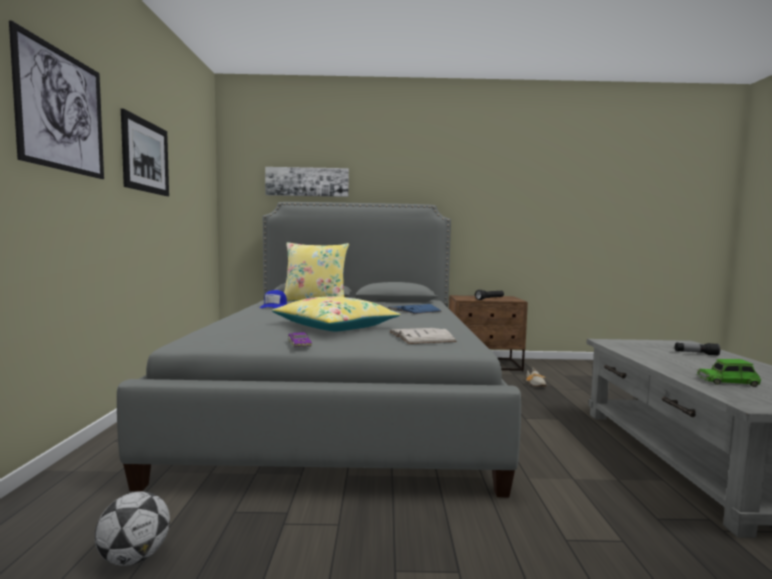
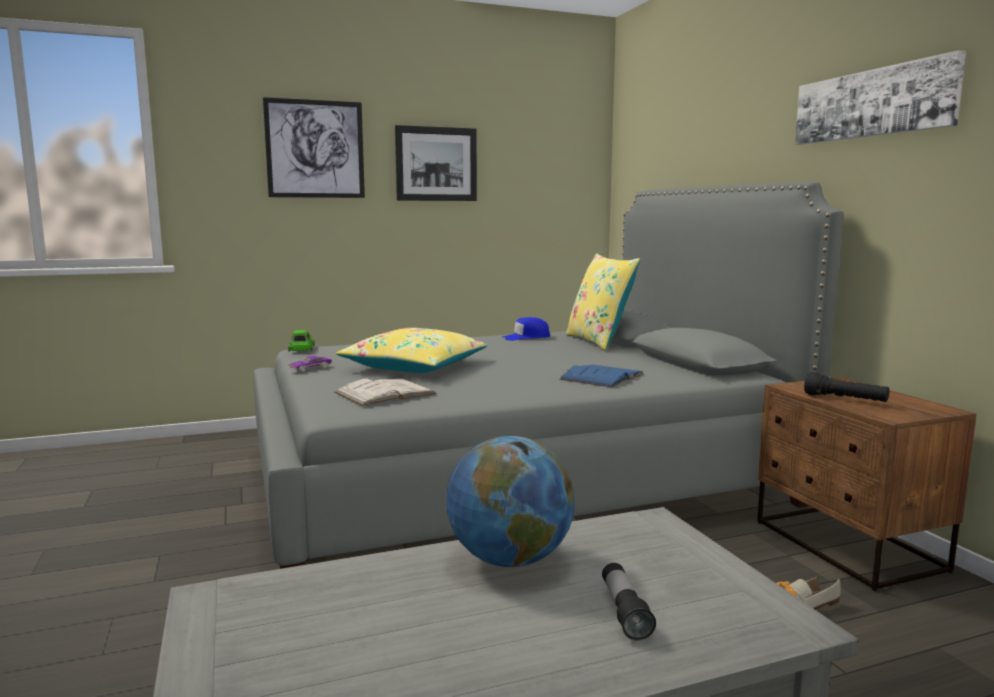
camera: 70 degrees right, 5 degrees up
football [95,491,170,566] -> none
picture [265,167,349,197] -> picture moved to [795,50,966,145]
green toy car [697,359,761,387] -> green toy car moved to [288,330,315,351]
none -> globe [446,436,575,567]

